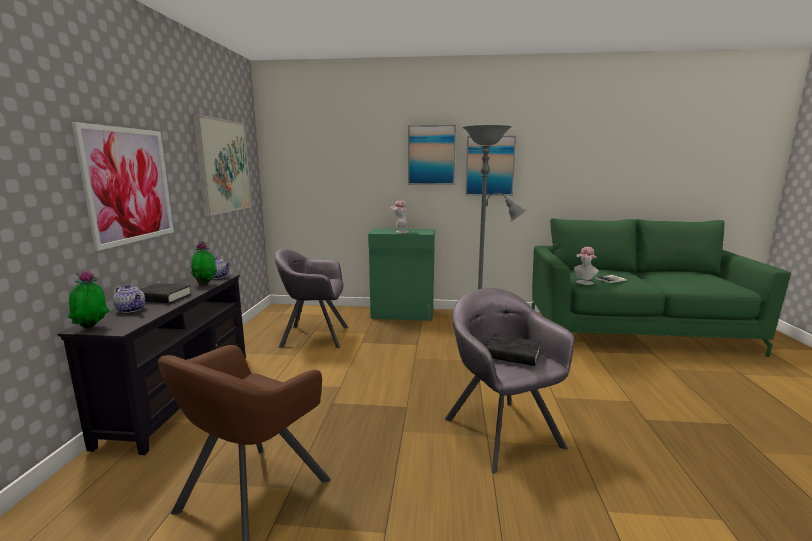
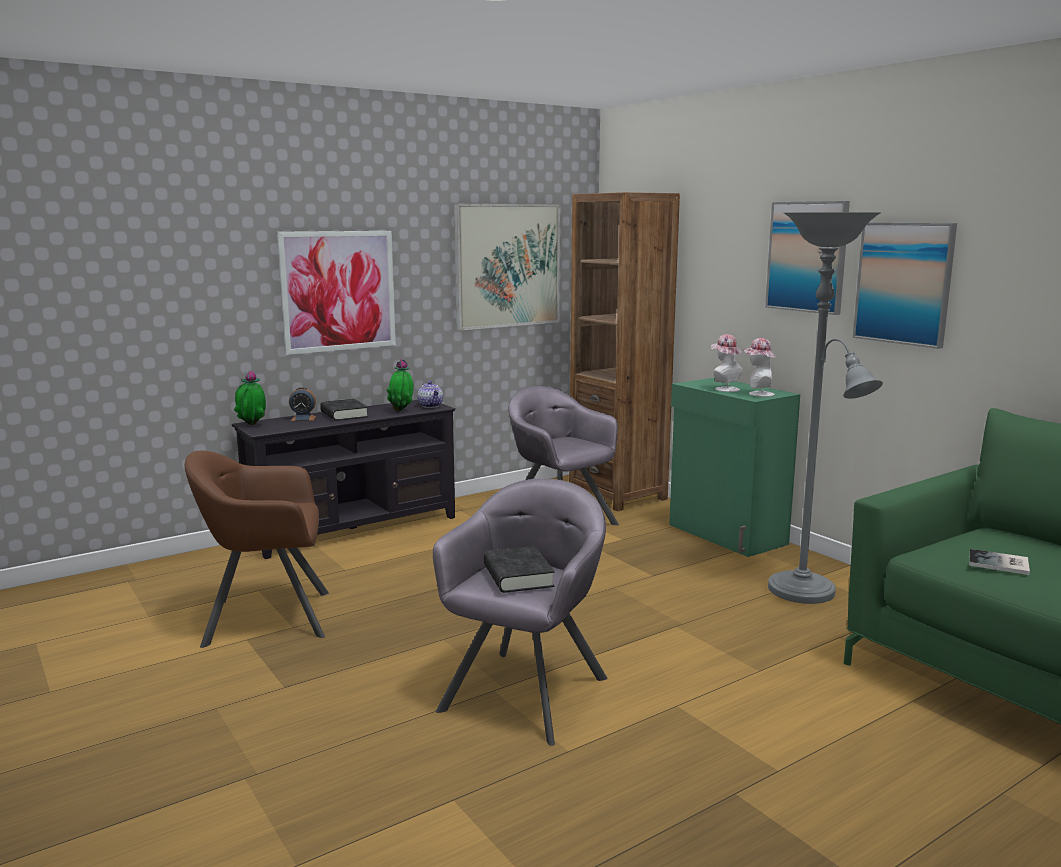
camera: 50 degrees right, 0 degrees up
teapot [113,284,145,313] -> alarm clock [289,387,316,421]
hat [574,247,599,285] -> hat moved to [742,338,776,397]
none -> brown bookcase [569,192,680,512]

